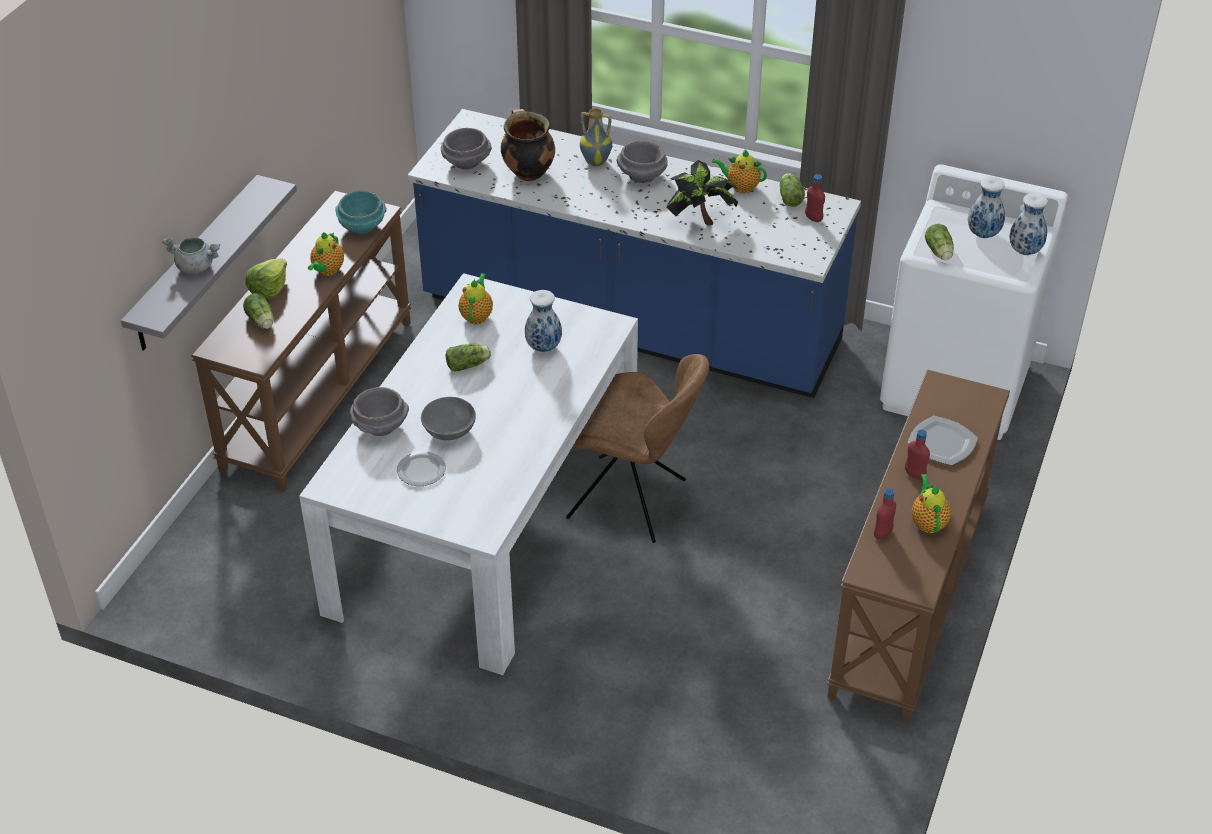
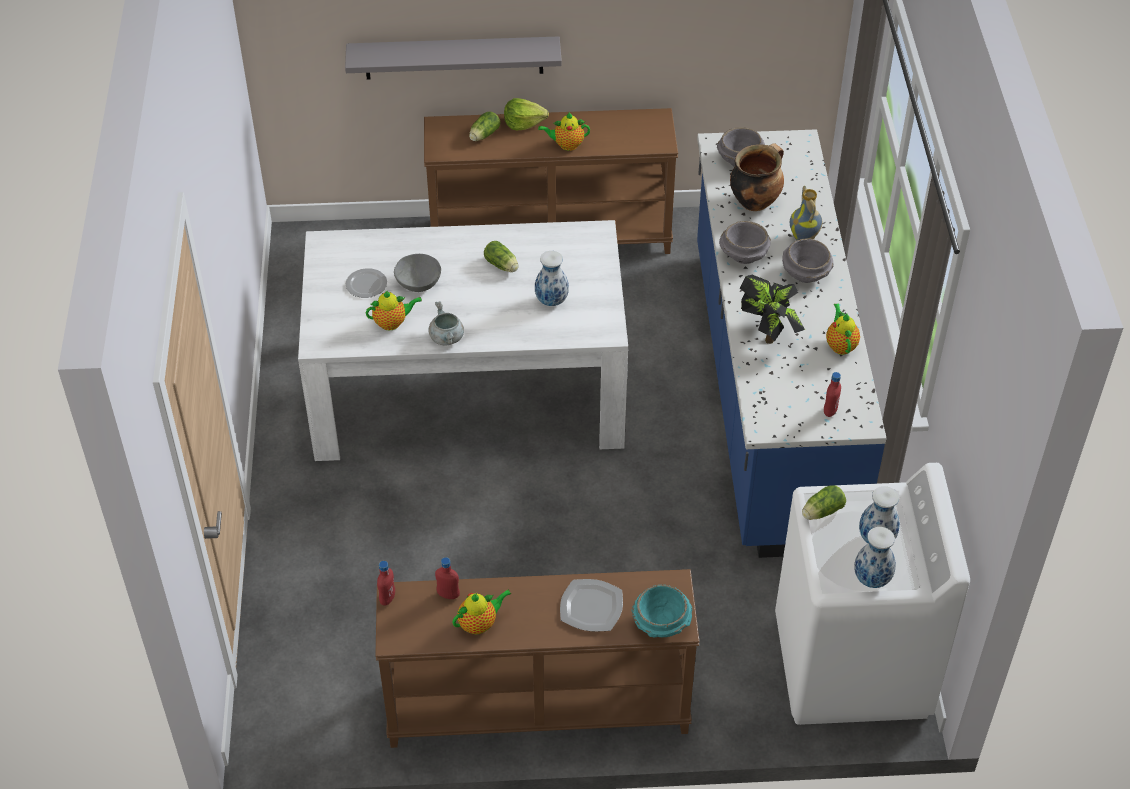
camera: 65 degrees right, 5 degrees up
grey cooking pot [163,237,220,274] -> grey cooking pot moved to [429,301,464,346]
turquoise bowl [335,190,387,234] -> turquoise bowl moved to [632,585,692,638]
grey bowl [350,387,409,436] -> grey bowl moved to [719,221,771,264]
teapot [459,274,493,324] -> teapot moved to [366,291,422,330]
brown chair [566,354,709,543] -> none
lettuce [780,173,805,207] -> none
red bottle [905,429,930,480] -> red bottle moved to [377,561,395,606]

